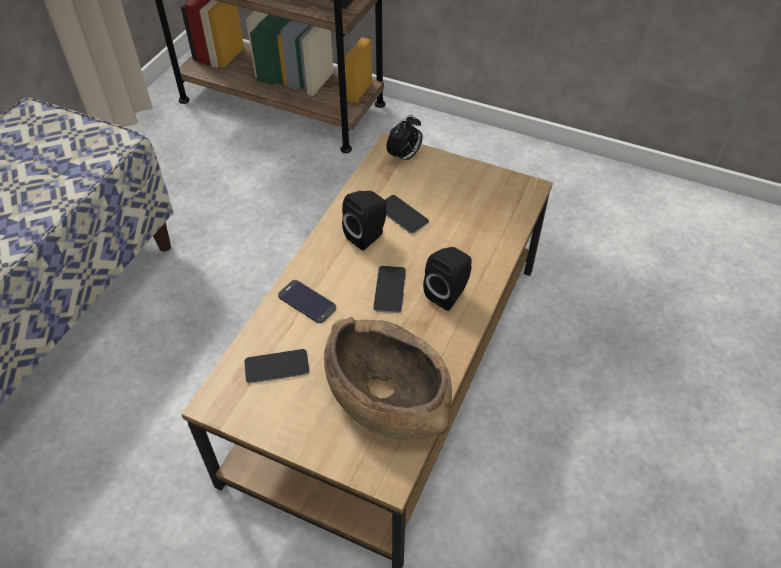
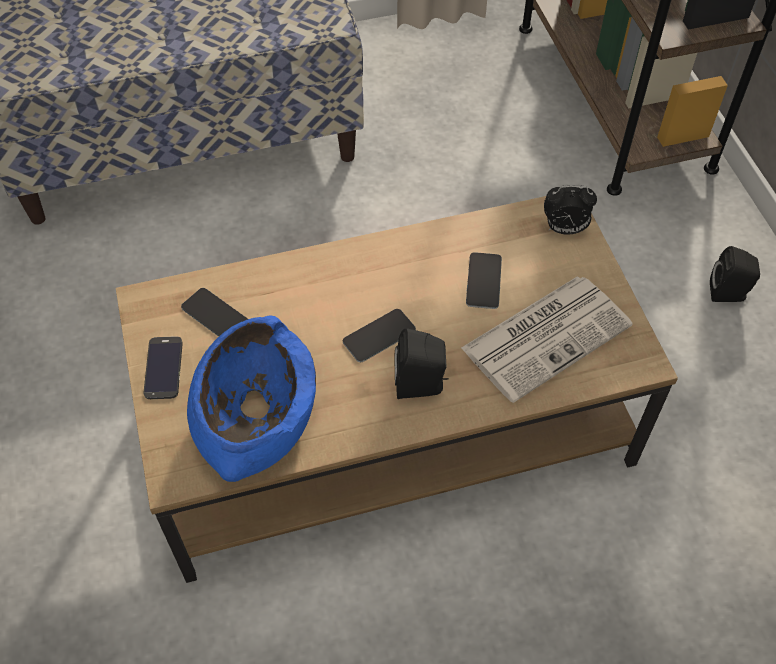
camera: 50 degrees right, 5 degrees up
phone [278,280,336,323] -> phone moved to [144,336,183,399]
brown bowl [324,317,452,440] -> blue bowl [187,315,316,482]
black speaker [342,191,386,251] -> black speaker moved to [710,246,760,302]
none -> newspaper [461,276,633,403]

